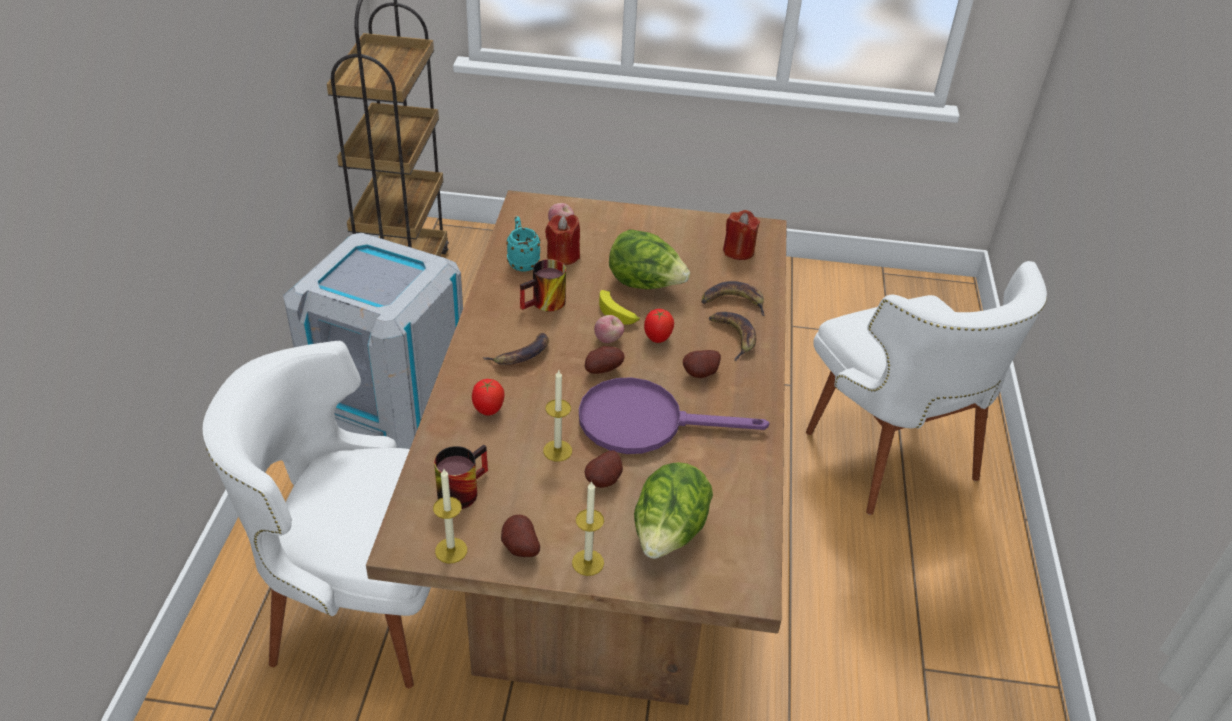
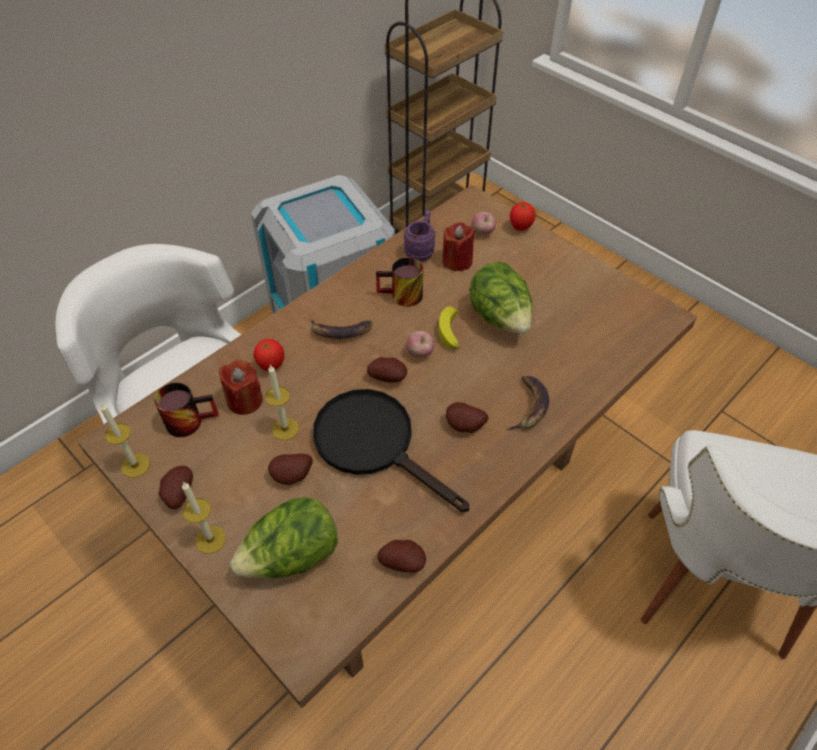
camera: 40 degrees right, 10 degrees up
turquoise mug [506,216,540,272] -> purple mug [404,210,435,262]
purple frying pan [579,377,769,454] -> black frying pan [313,389,469,512]
tomato [644,309,674,343] -> tomato moved to [510,202,535,231]
banana [701,281,765,316] -> none
red candle [723,210,760,260] -> red candle moved to [219,360,263,415]
none -> potato [378,540,426,573]

